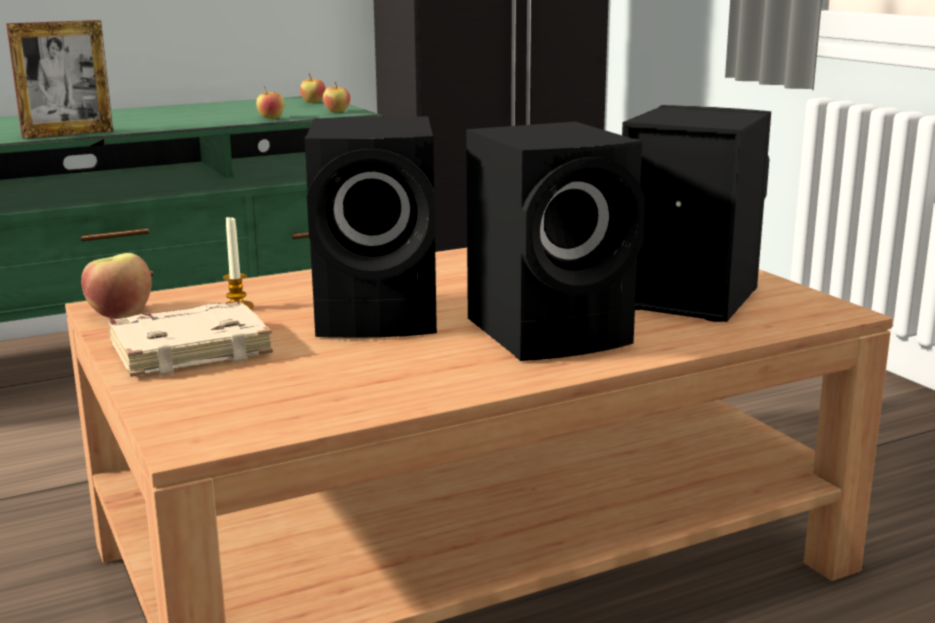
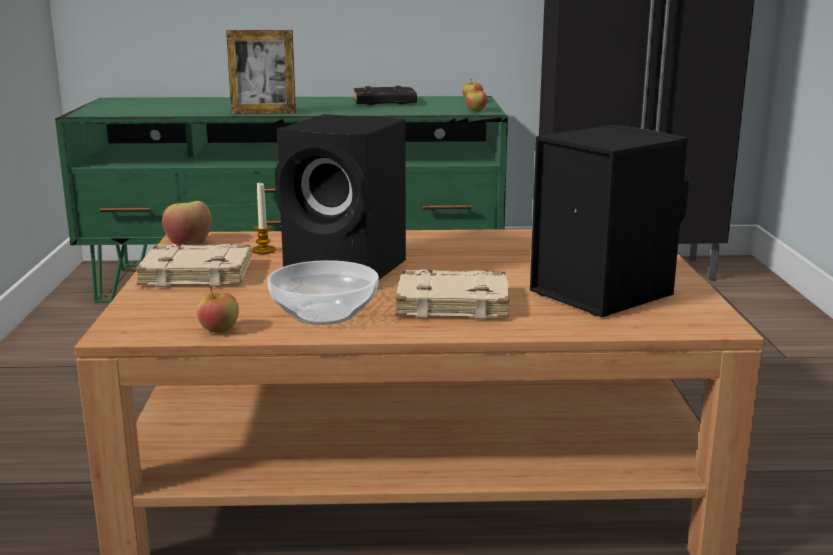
camera: 25 degrees right, 0 degrees up
apple [256,86,284,119] -> apple moved to [197,286,239,333]
black speaker [466,121,645,361] -> beige book [395,269,509,319]
none -> bowl [267,260,379,325]
none -> black book [353,85,417,105]

